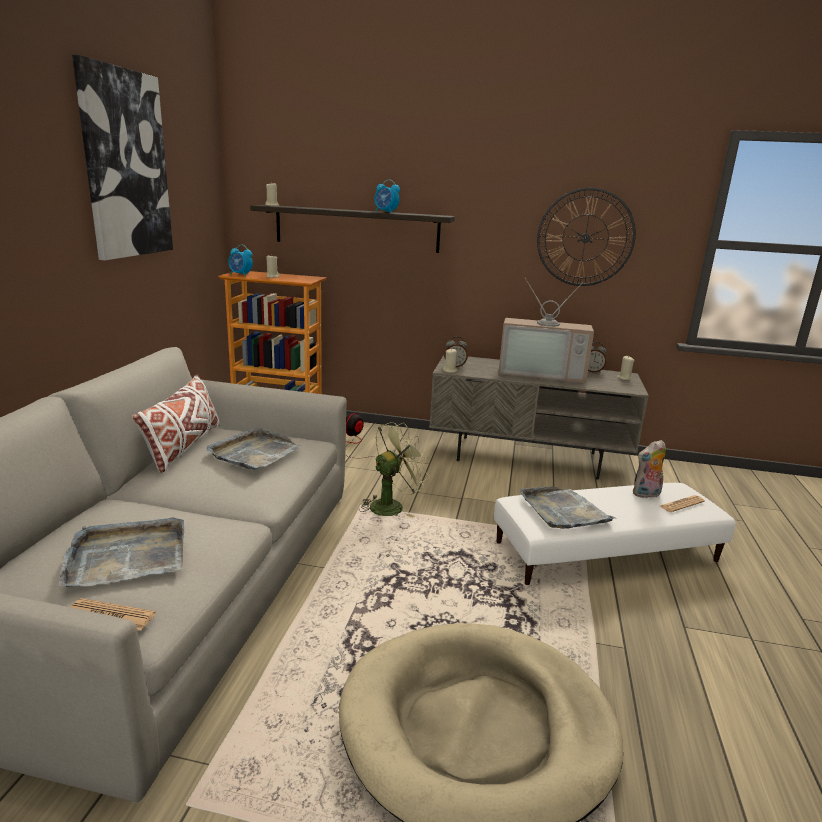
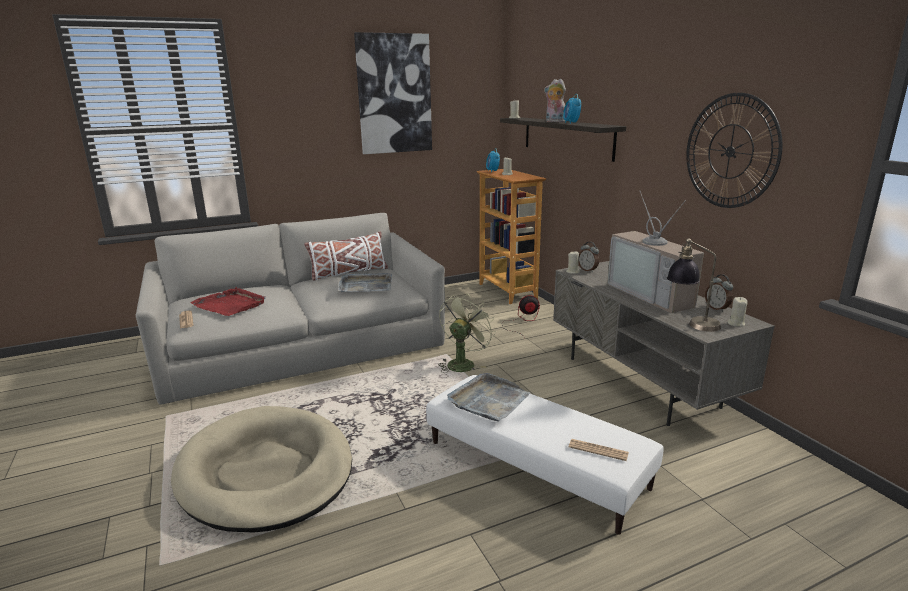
camera: 55 degrees right, 0 degrees up
grey tray [59,517,184,587] -> red tray [190,287,266,316]
green fan [359,422,430,518] -> green fan turned 75 degrees counterclockwise [438,294,496,373]
plush toy [632,440,666,498] -> plush toy moved to [544,79,566,122]
none -> table lamp [667,238,721,332]

